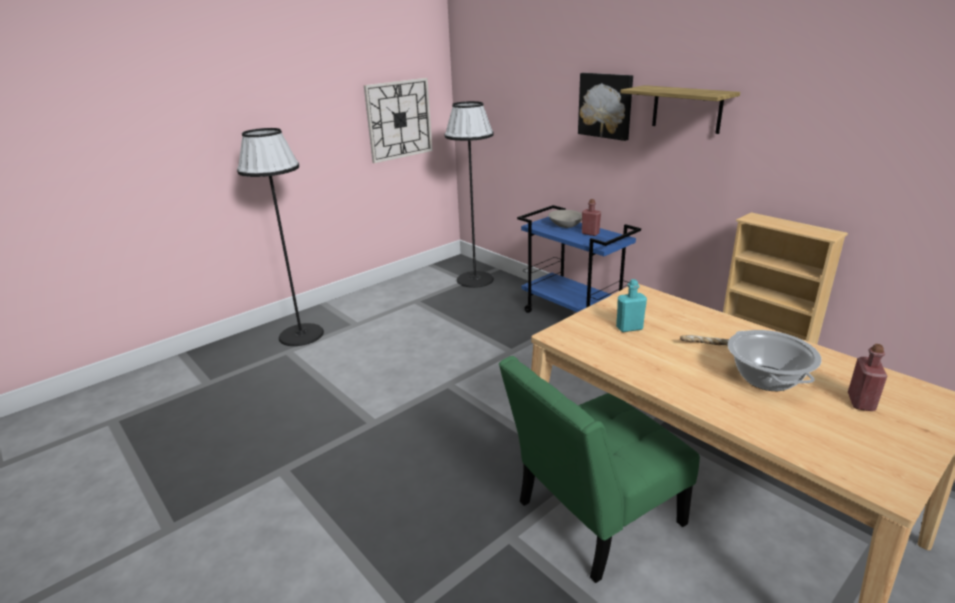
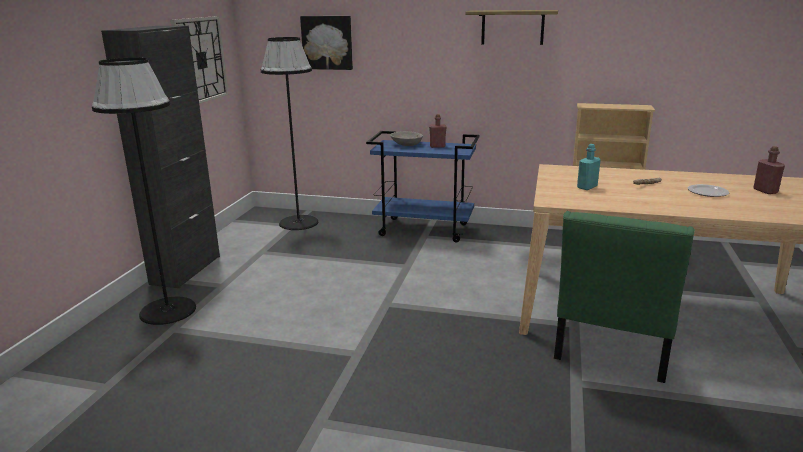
camera: 35 degrees left, 5 degrees down
picture [578,73,633,141] -> picture moved to [300,16,353,70]
cooking pot [728,330,822,391] -> plate [688,184,729,197]
none -> black cabinet [101,26,220,288]

